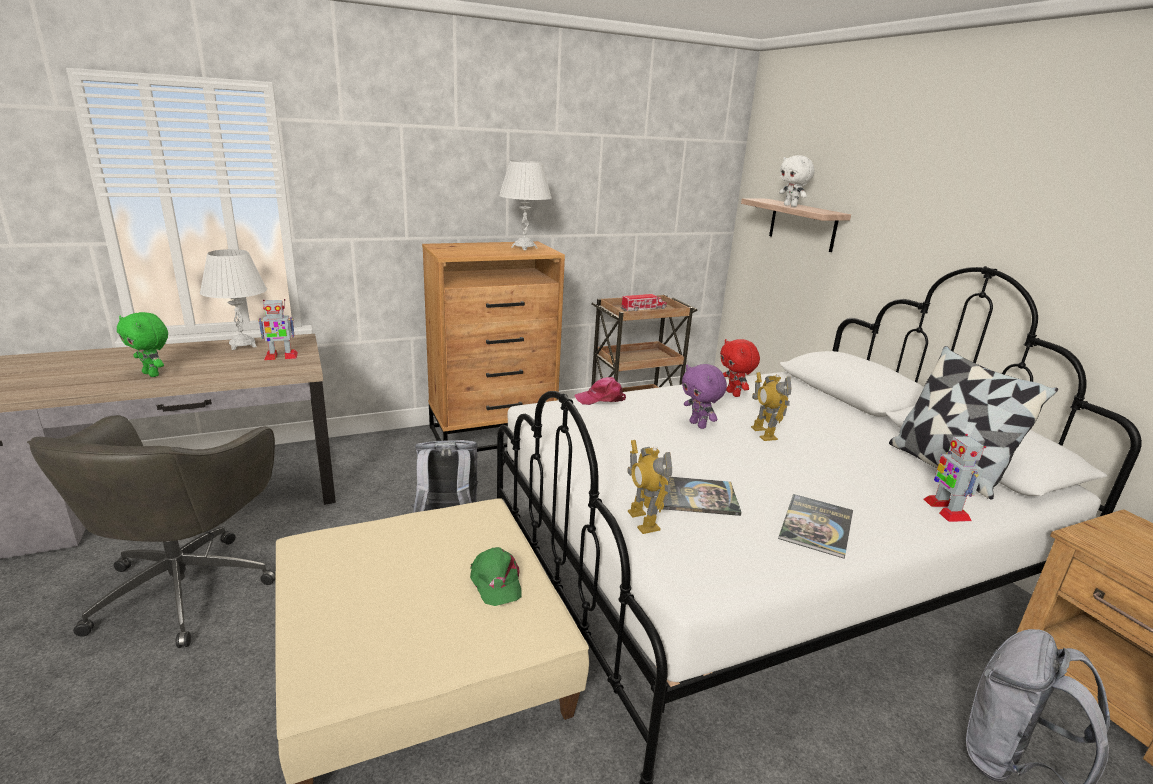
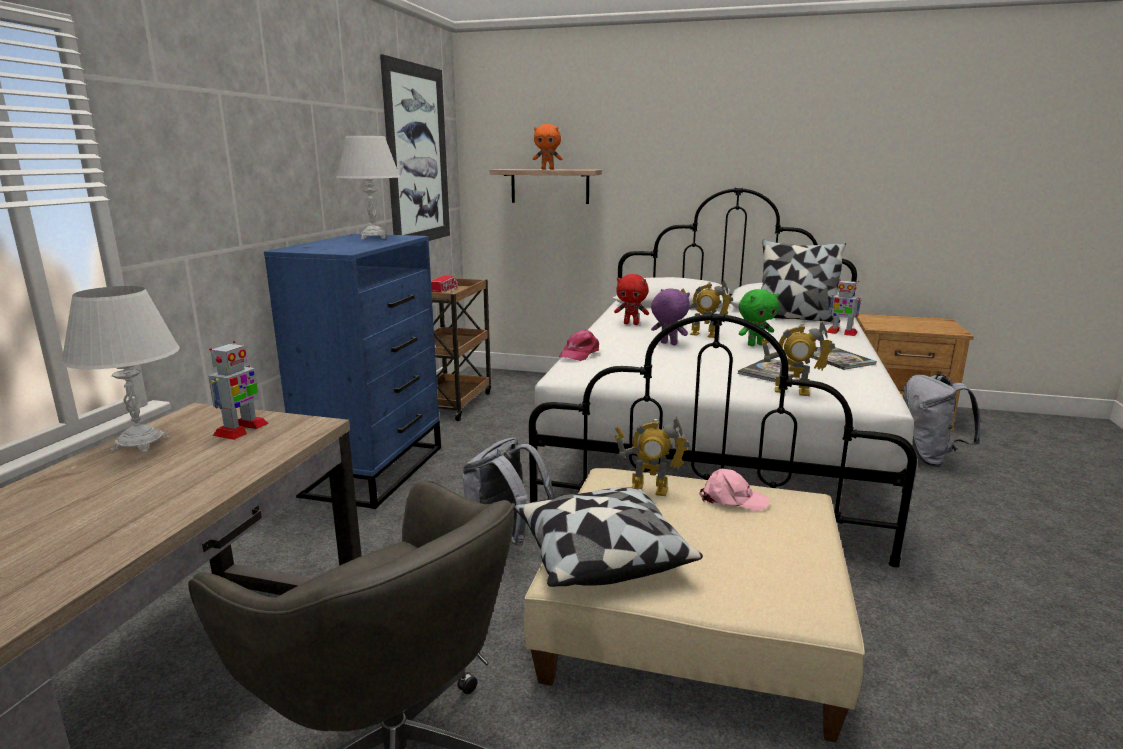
camera: 50 degrees left, 5 degrees down
green plush toy [117,312,168,377] -> green plush toy moved to [739,289,779,346]
brown dresser [422,241,565,452] -> blue dresser [264,234,441,509]
green cap [470,547,522,606] -> pink cap [699,469,770,511]
purple plush toy [682,364,727,429] -> purple plush toy turned 150 degrees counterclockwise [651,288,690,345]
white plush toy [779,155,815,207] -> orange plush toy [533,124,562,169]
none -> picture [380,54,450,241]
none -> pillow [514,487,703,587]
none -> toy robot [615,416,690,496]

